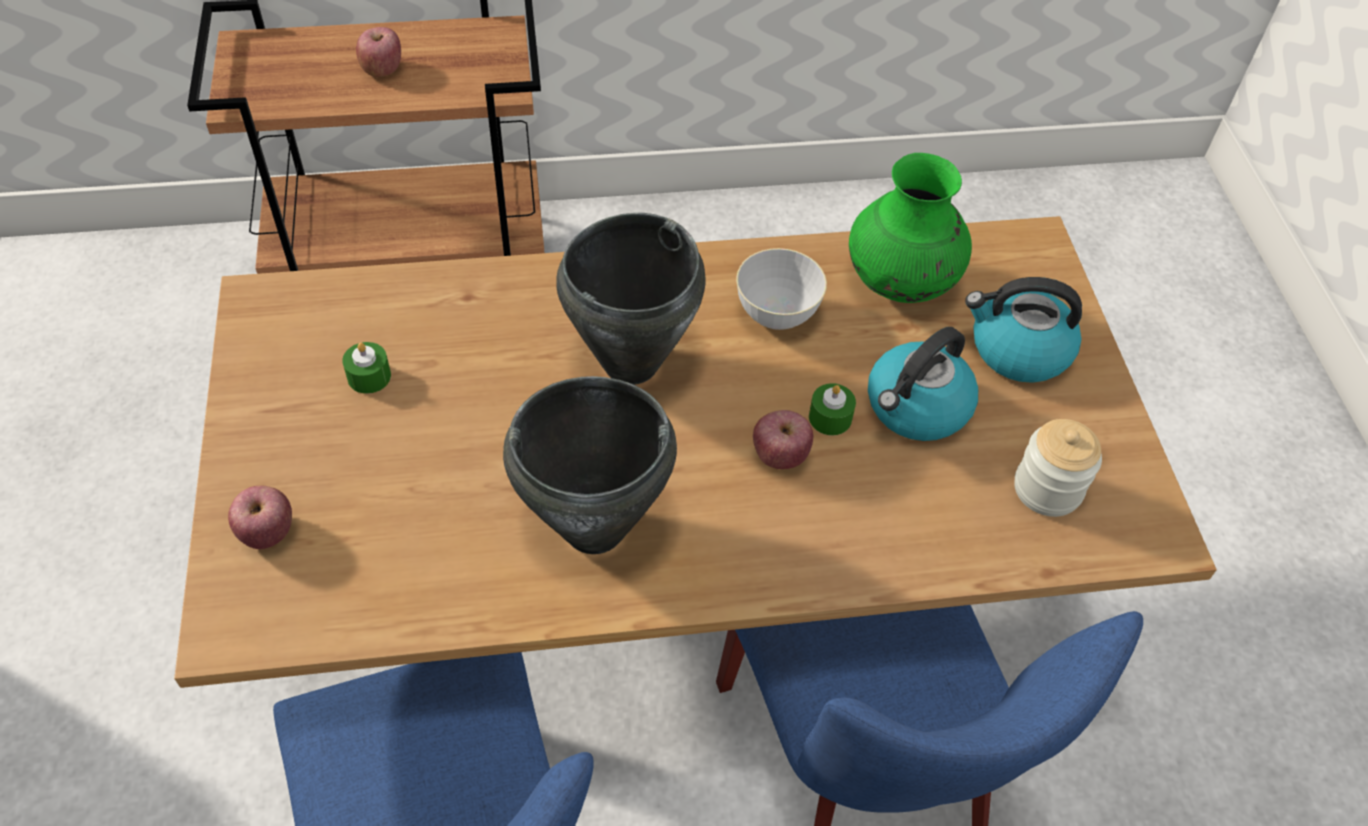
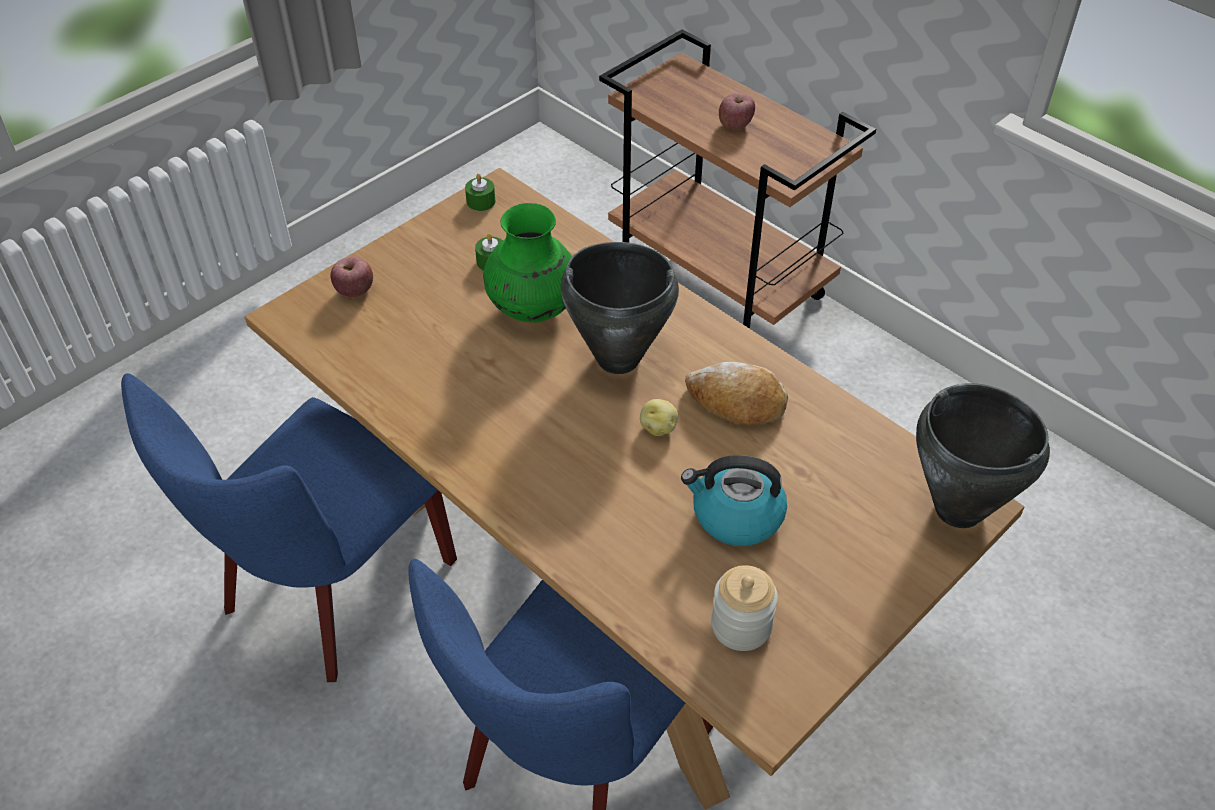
camera: 55 degrees right, 5 degrees down
black cooking pot [503,376,677,554] -> black cooking pot moved to [916,383,1050,528]
grey bowl [736,248,827,330] -> bread [685,362,788,425]
apple [753,410,813,469] -> none
green candle [809,383,856,436] -> green candle moved to [465,174,495,211]
green vase [849,153,972,303] -> green vase moved to [483,203,572,323]
kettle [965,277,1082,383] -> none
none -> potato [640,399,678,436]

